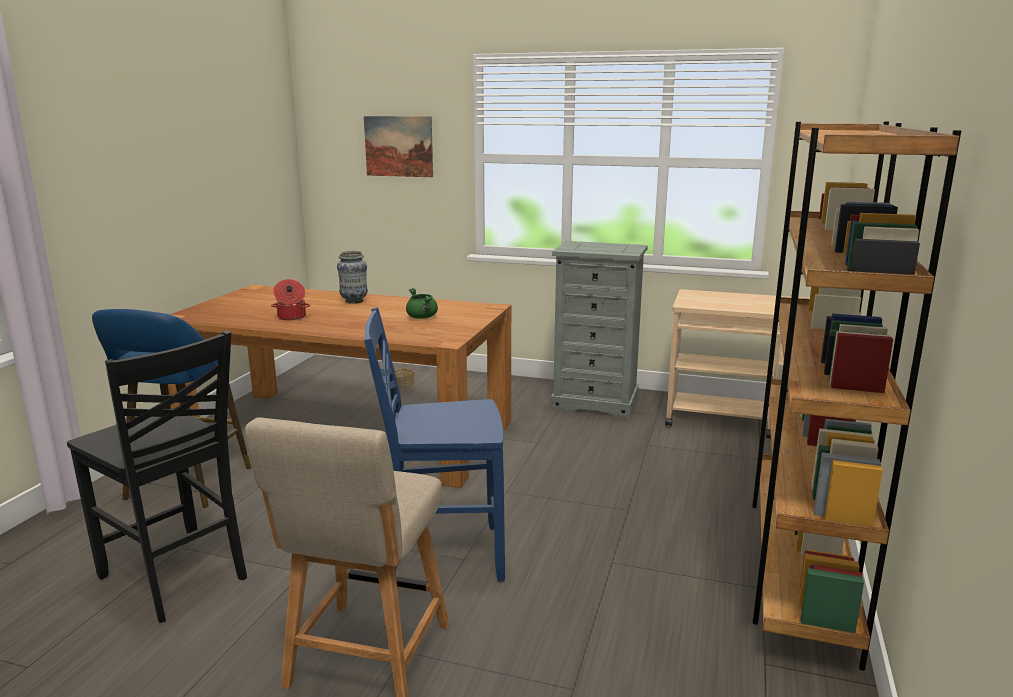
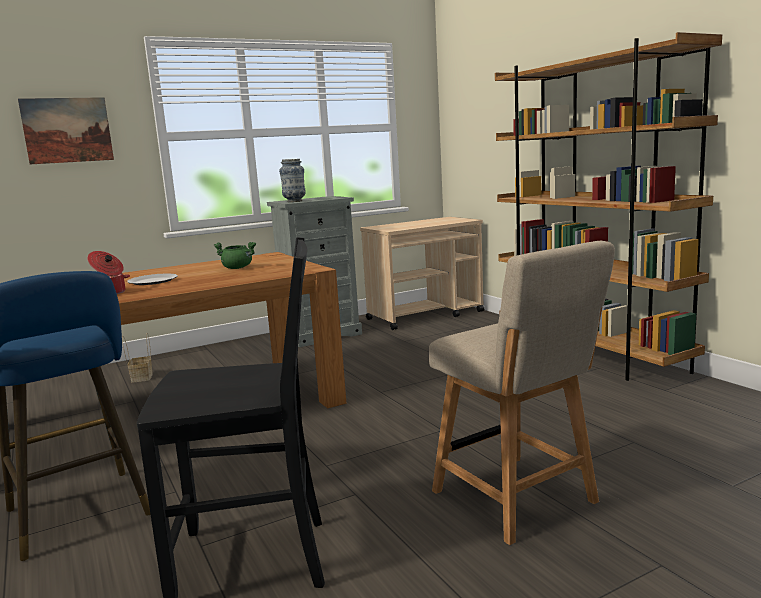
camera: 45 degrees left, 5 degrees down
vase [337,251,368,304] -> vase moved to [279,159,306,202]
blue chair [364,307,505,582] -> none
none -> plate [127,273,178,285]

